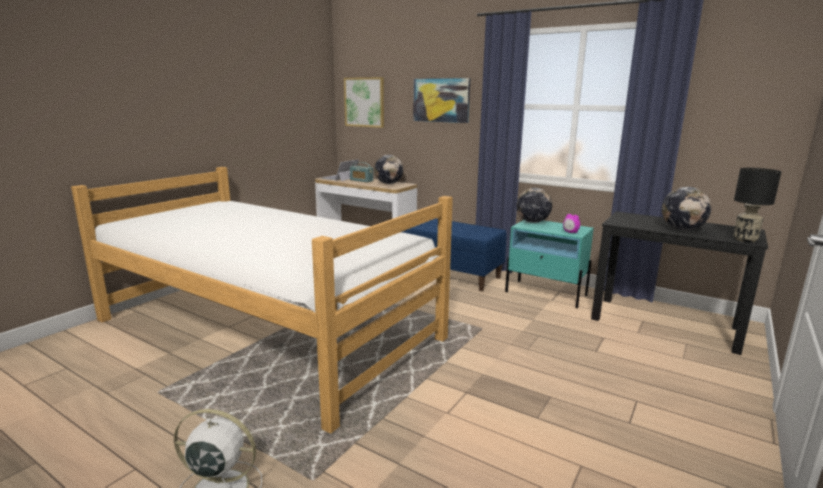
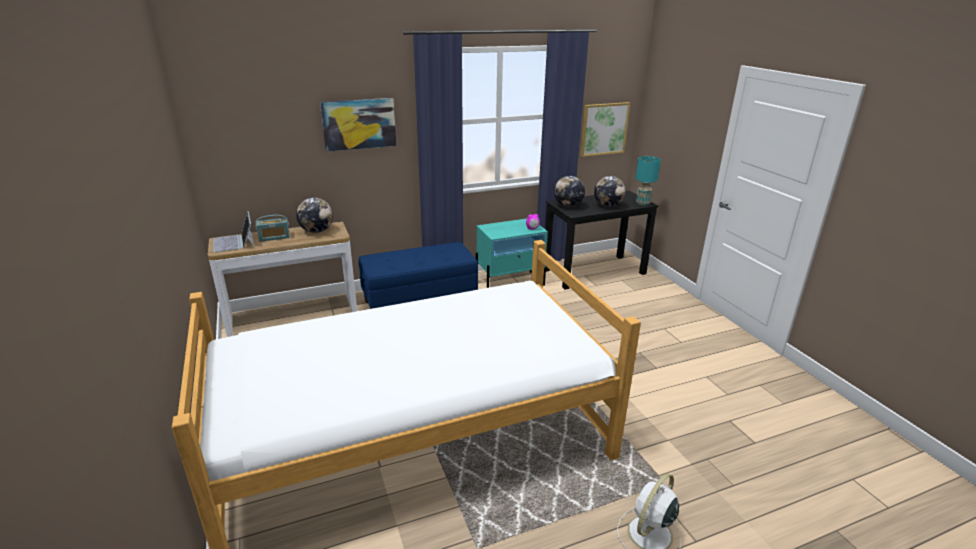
camera: 55 degrees left, 10 degrees up
picture [344,77,384,128] -> picture moved to [580,102,630,157]
globe [516,188,552,223] -> globe moved to [554,176,585,207]
black table lamp [733,168,781,243] -> turquoise table lamp [636,156,661,206]

